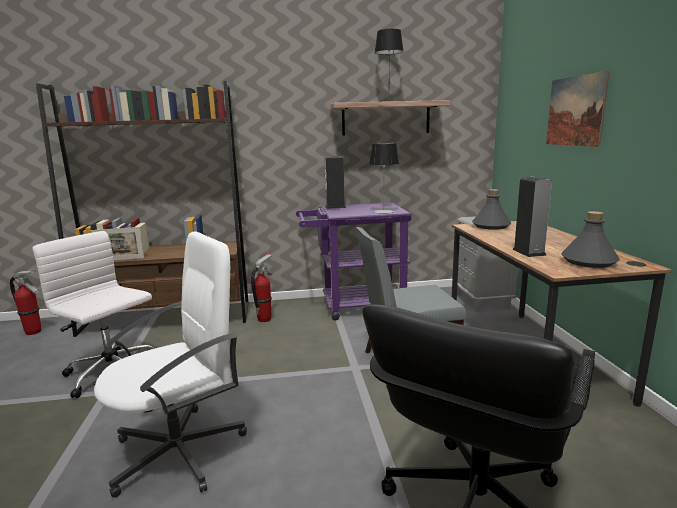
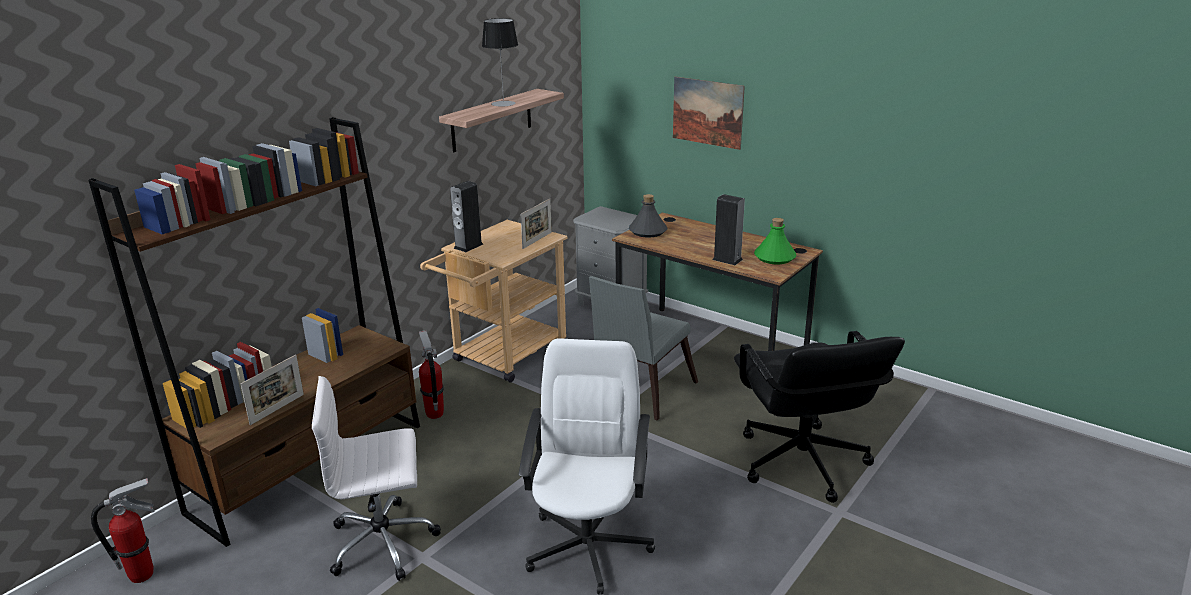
camera: 45 degrees left, 10 degrees up
purple cart [296,202,411,321] -> beige cart [420,220,568,382]
table lamp [369,143,399,214] -> picture frame [521,199,552,249]
grey bottle [561,211,620,268] -> green bottle [754,218,797,264]

